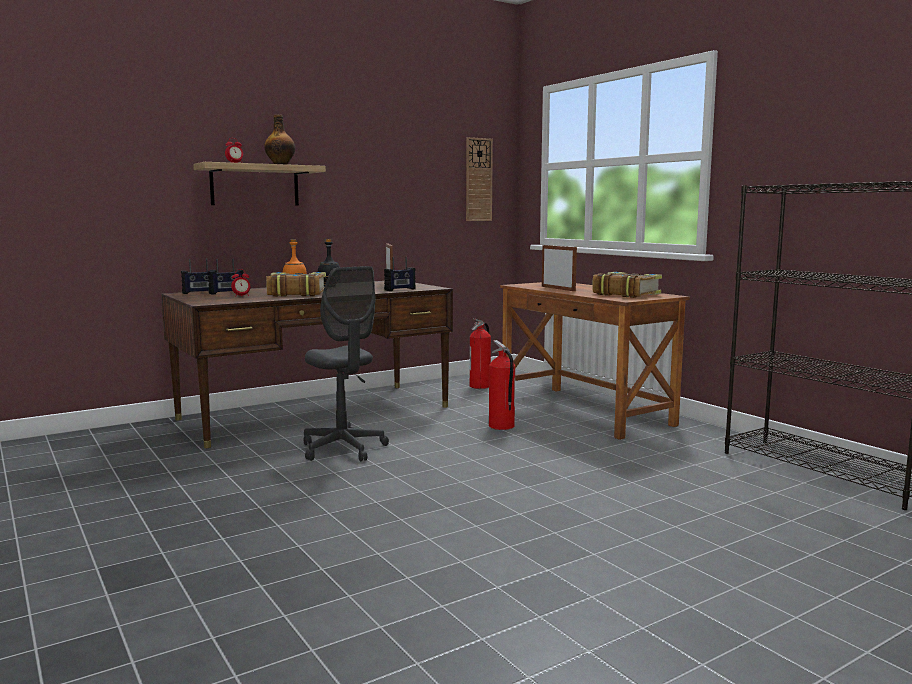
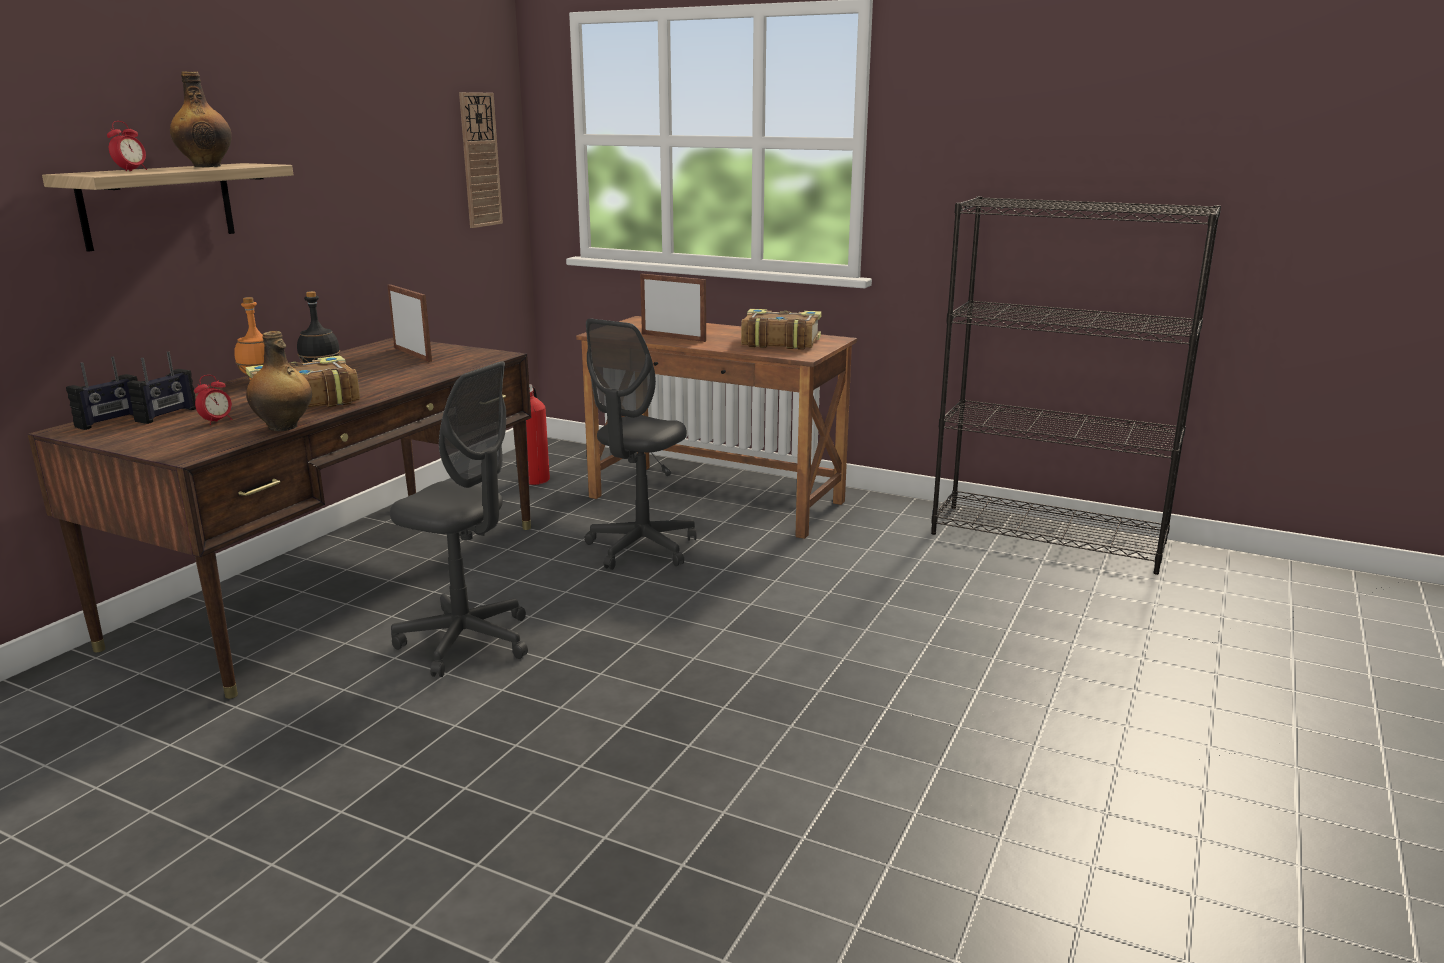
camera: 30 degrees left, 10 degrees up
radio [384,257,416,291] -> none
fire extinguisher [489,340,515,430] -> grey office chair [585,319,697,570]
none -> bottle [246,331,312,431]

